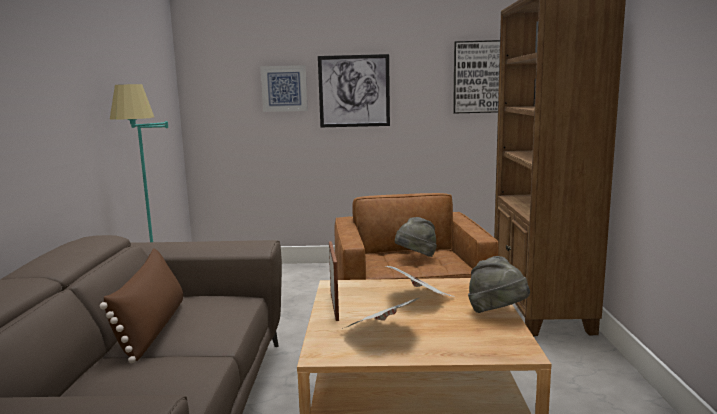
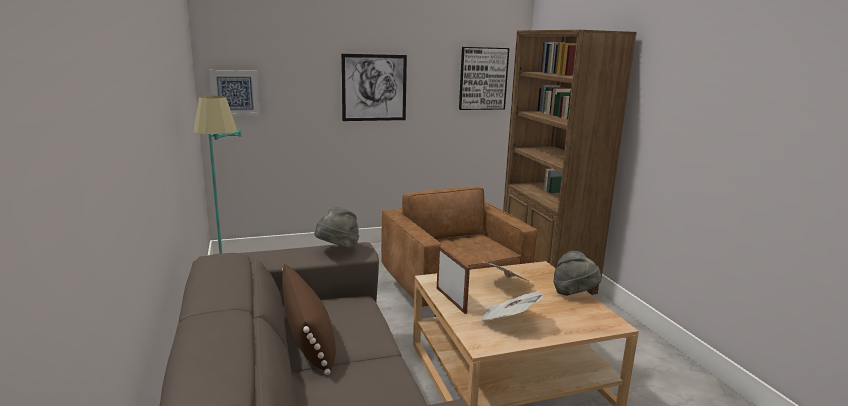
camera: 20 degrees left, 5 degrees up
picture [260,65,308,112] -> picture moved to [209,70,260,116]
grey hat [395,217,437,257] -> grey hat moved to [315,207,359,249]

